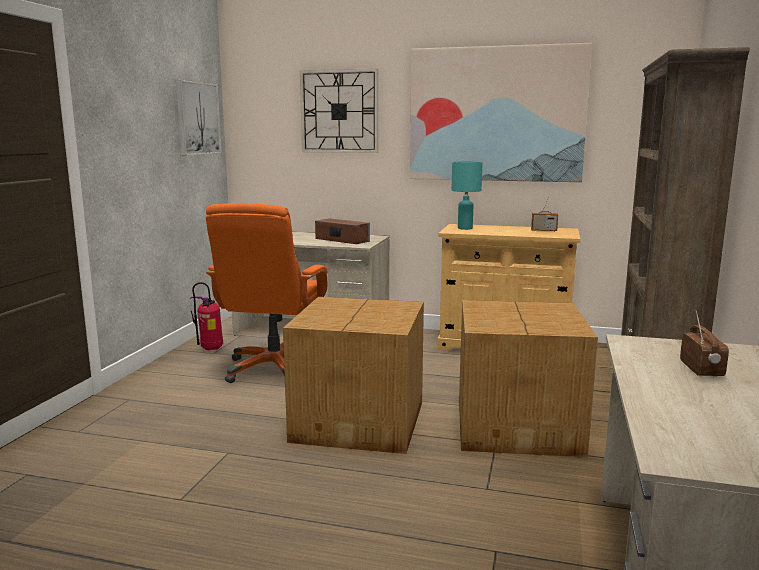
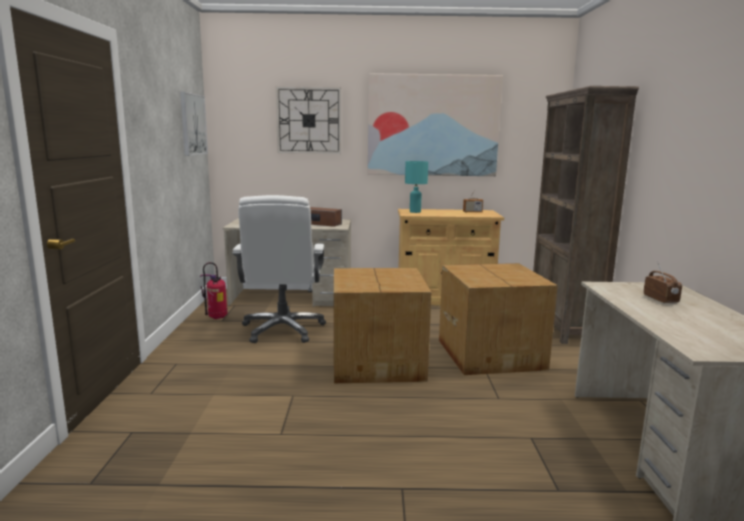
camera: 15 degrees left, 0 degrees up
orange office chair [206,203,327,383] -> white office chair [232,195,326,343]

